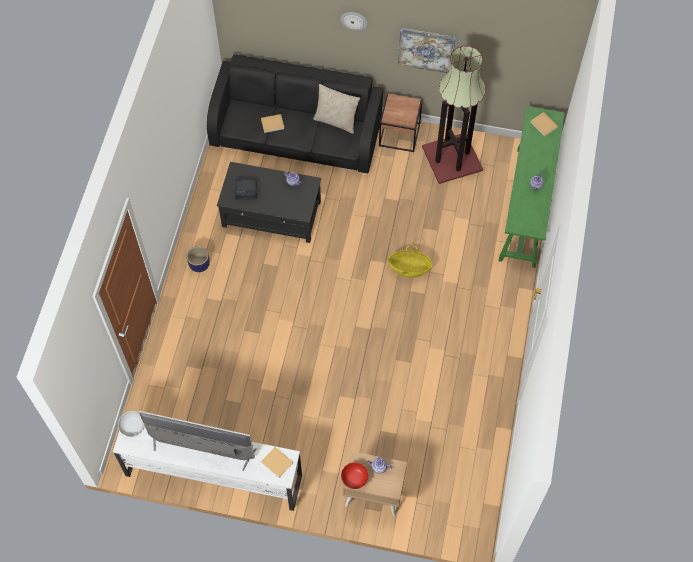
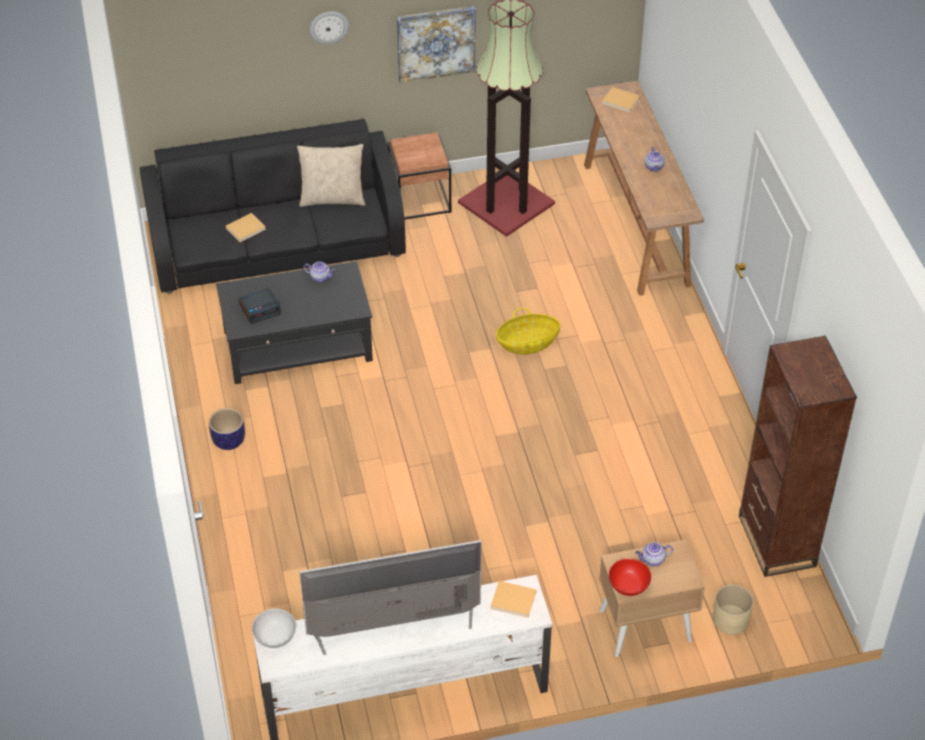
camera: 25 degrees left, 15 degrees down
green console table [499,106,565,268] -> brown console table [584,81,704,296]
none -> beige planter [713,585,754,635]
none -> brown bookcase [739,336,857,577]

